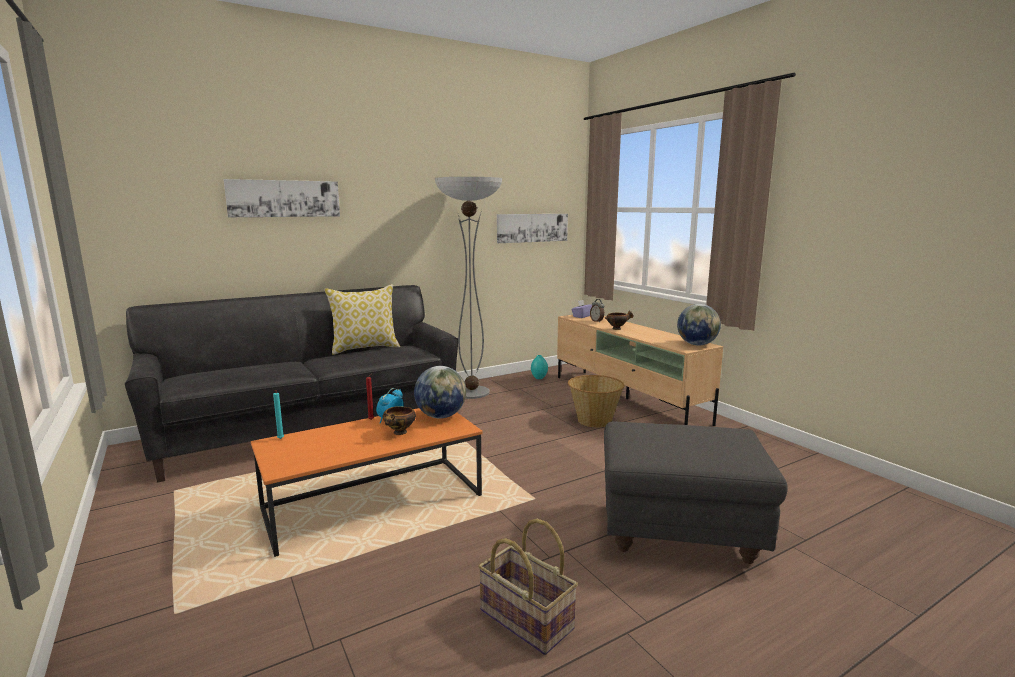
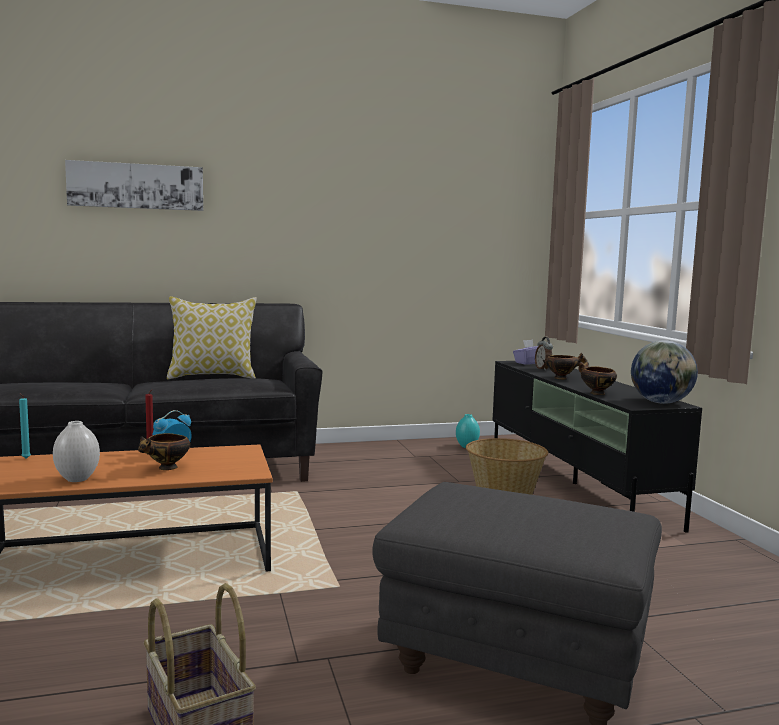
camera: 15 degrees right, 5 degrees down
globe [414,366,466,418] -> none
floor lamp [435,177,502,399] -> none
picture [497,214,568,243] -> none
beige tv stand [557,315,723,426] -> black tv stand [492,361,702,533]
none -> white vase [53,421,100,482]
none -> bowl [578,361,617,395]

